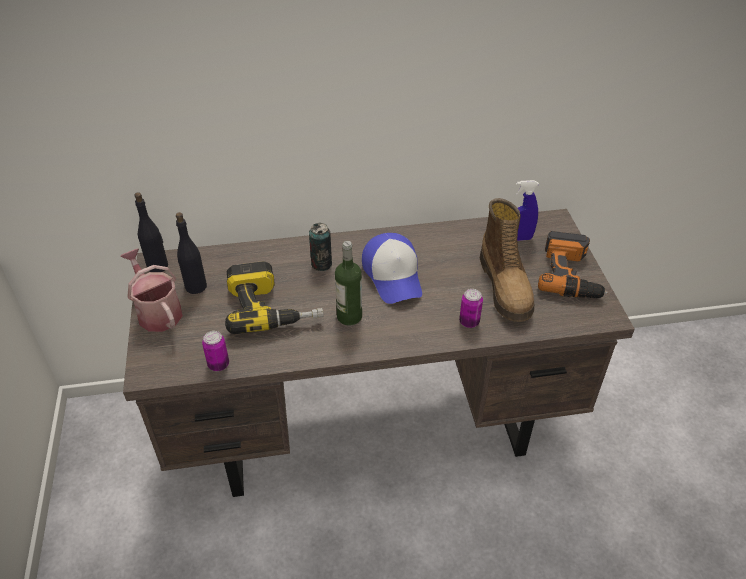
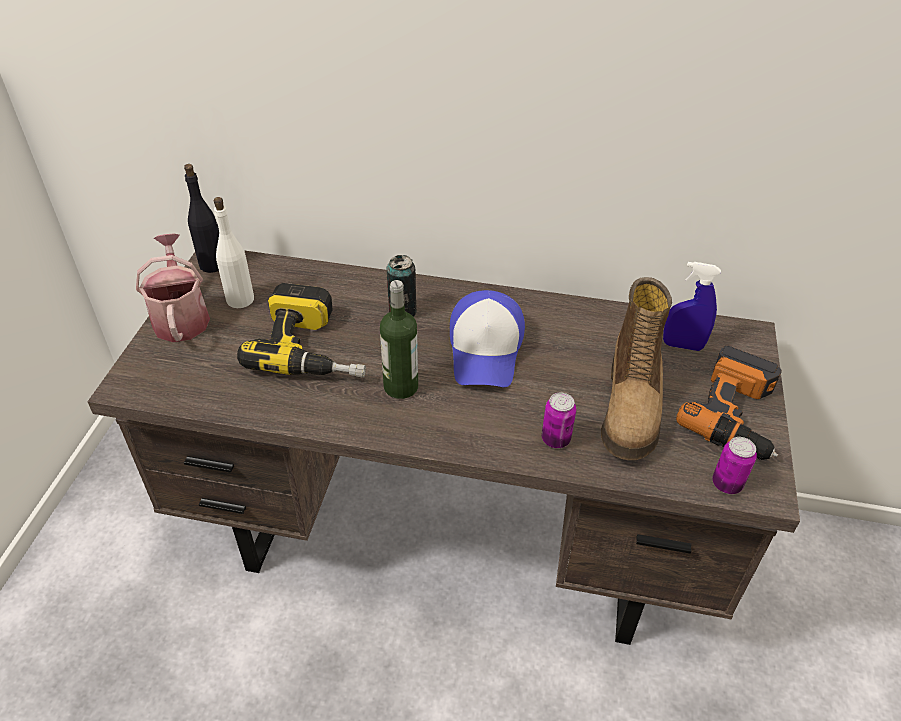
camera: 20 degrees right, 0 degrees up
black bottle [176,212,207,294] -> white bottle [214,197,254,308]
can [202,331,229,371] -> can moved to [713,437,757,494]

